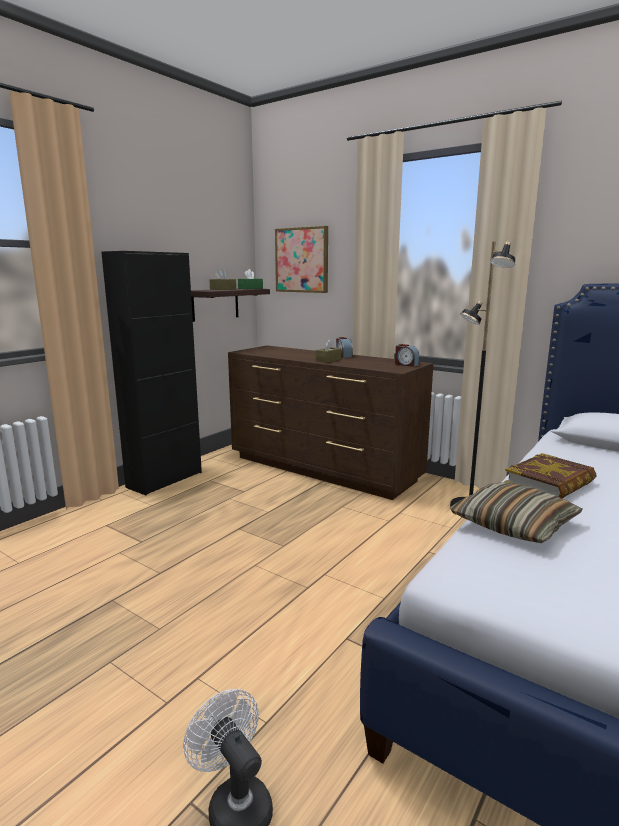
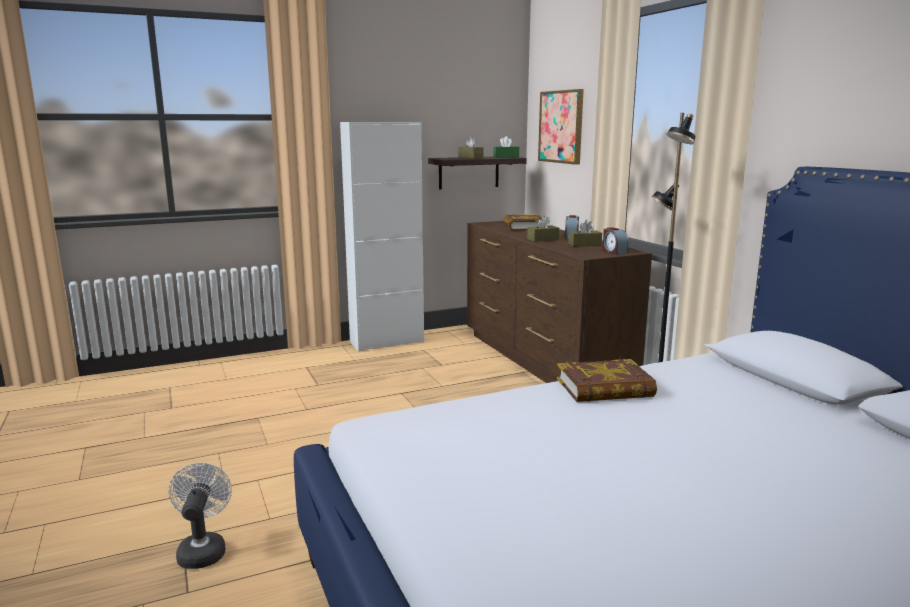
camera: 30 degrees right, 0 degrees up
black cabinet [101,251,202,495] -> white cabinet [340,122,424,352]
pillow [450,482,582,543] -> none
none -> book [504,214,542,230]
none -> brown tissue box [569,220,602,246]

